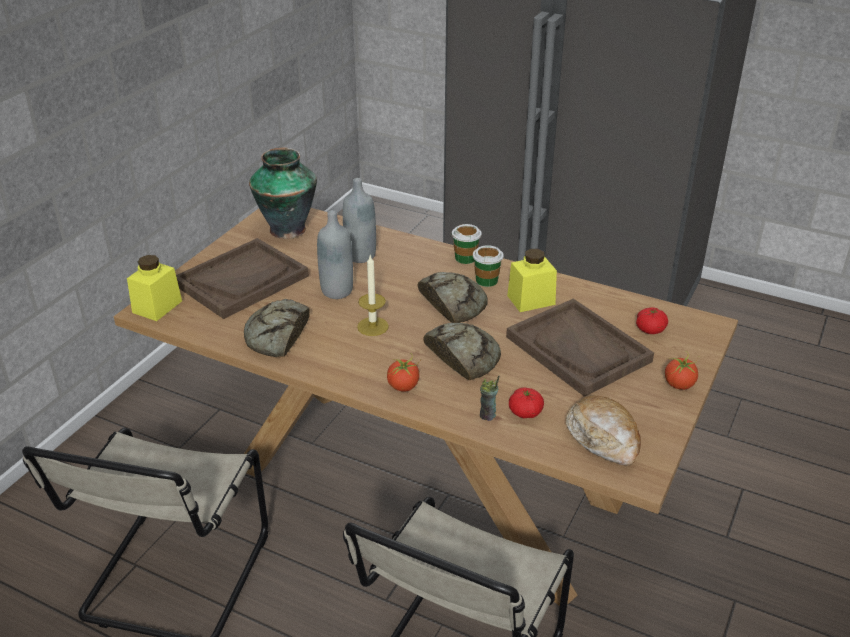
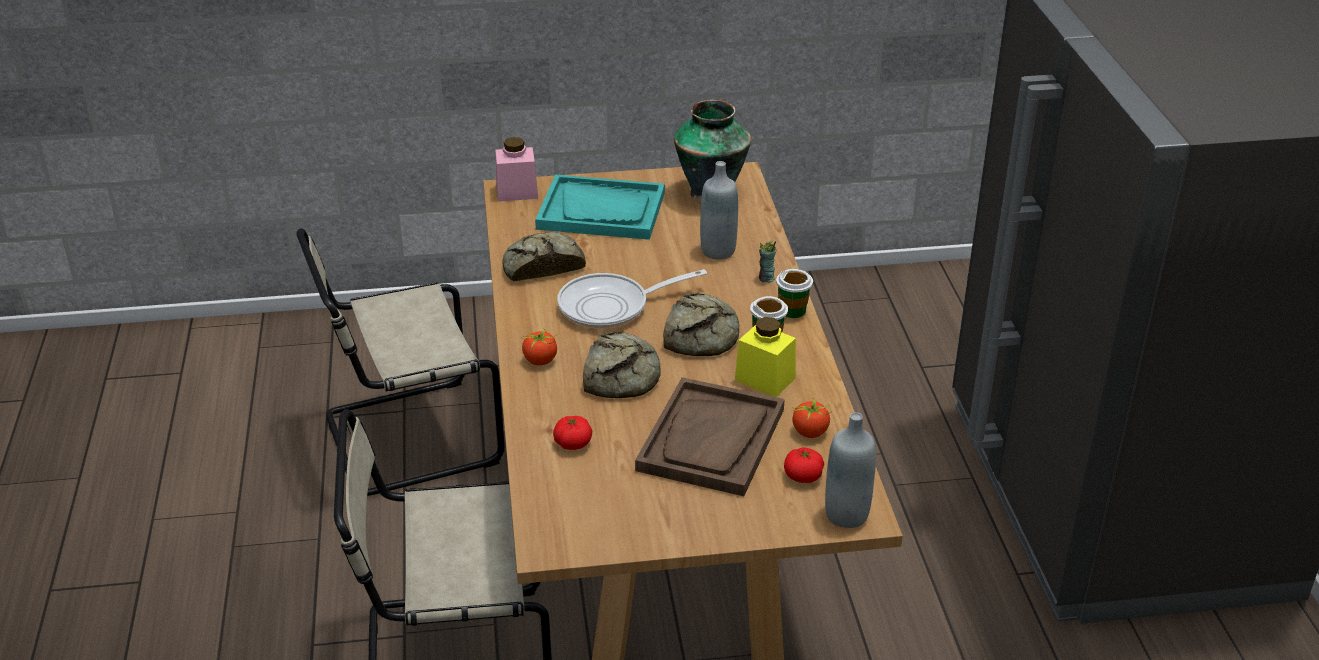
camera: 55 degrees right, 0 degrees up
yellow jar [127,255,182,321] -> pink jar [495,137,538,202]
brown tray [176,238,309,319] -> turquoise tray [535,175,665,240]
grey bottle [317,210,353,299] -> grey bottle moved to [825,412,876,528]
candle [357,256,389,336] -> frying pan [557,269,707,328]
cup [480,376,499,421] -> cup moved to [759,241,776,283]
bread [566,396,641,466] -> none
tomato [665,351,699,390] -> tomato moved to [792,398,832,438]

